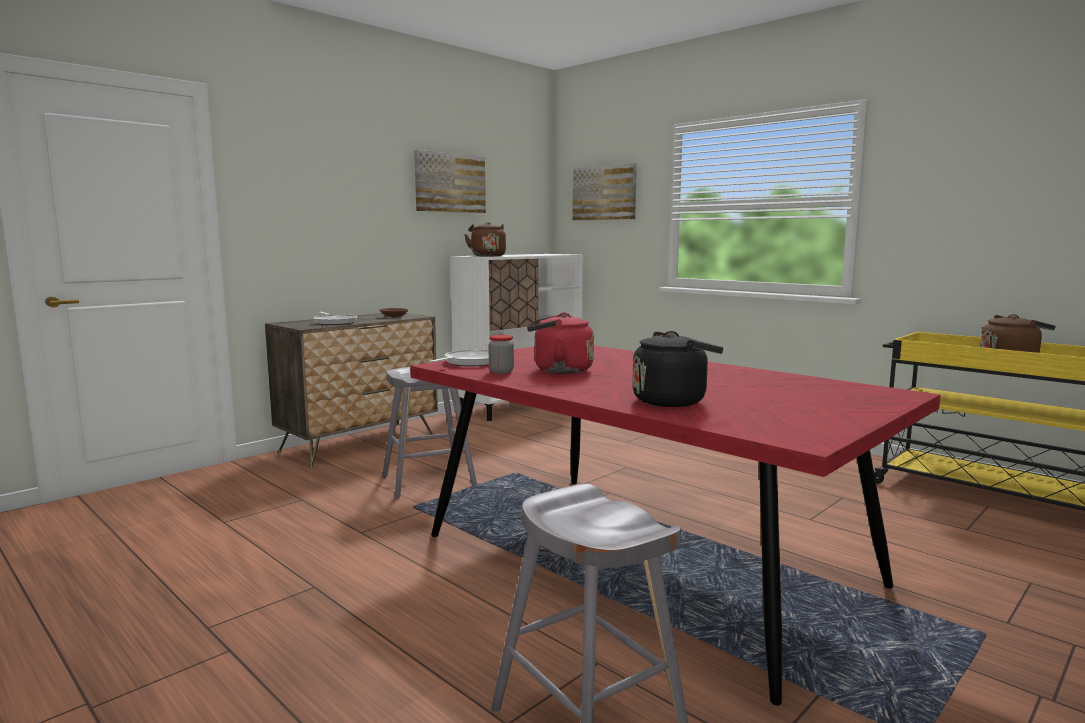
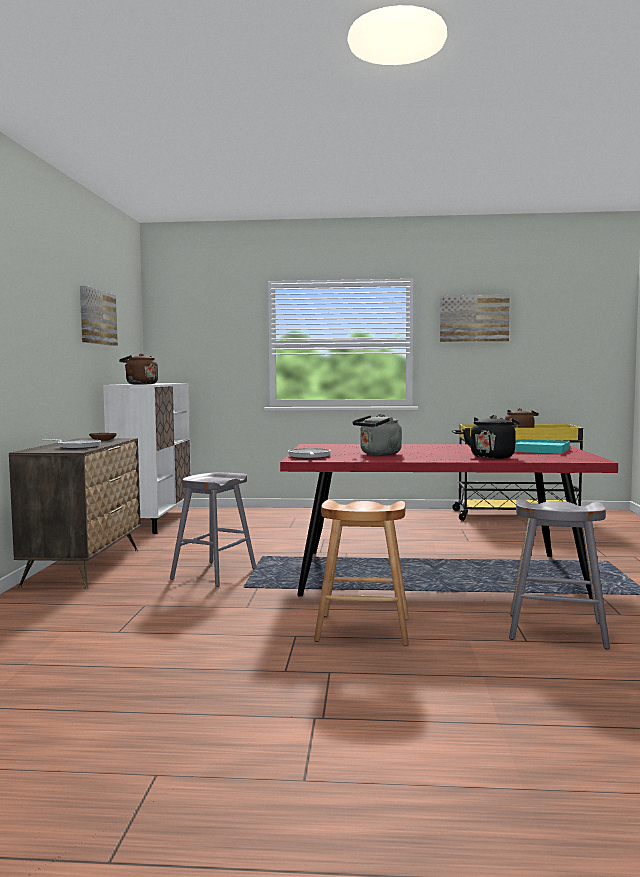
camera: 40 degrees left, 5 degrees down
jar [488,335,514,374] -> none
red kettle [527,313,594,374] -> grey kettle [352,414,402,455]
picture [572,163,637,220] -> picture moved to [440,295,510,342]
none -> brown stool [314,500,409,646]
none -> turquoise tray [515,439,570,454]

